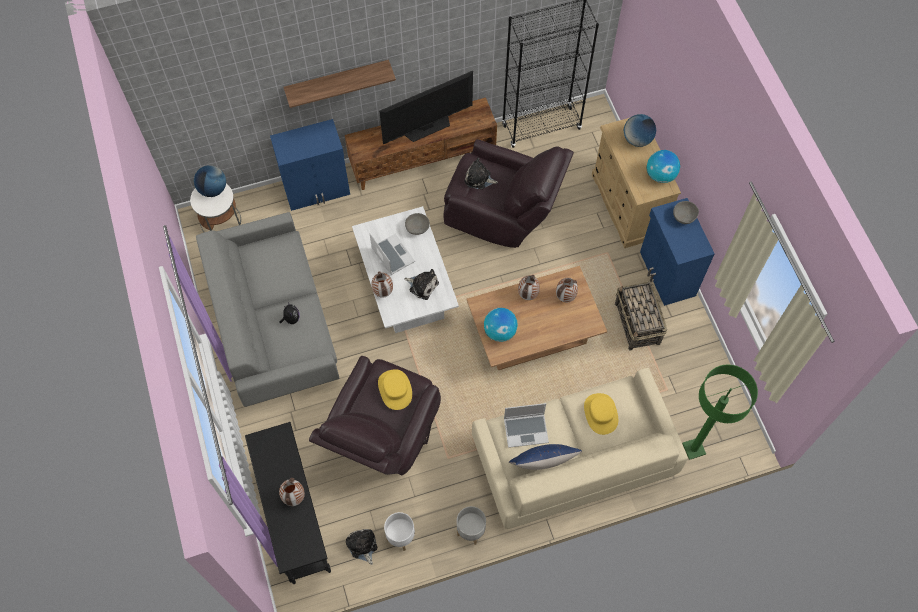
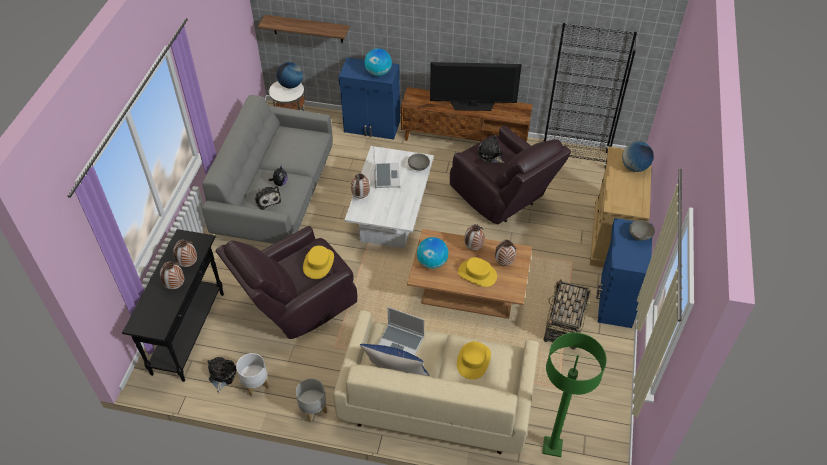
camera: 30 degrees right, 15 degrees down
shelf [283,60,396,108] -> shelf moved to [258,15,350,43]
plush toy [404,269,439,300] -> plush toy moved to [255,186,281,210]
globe [646,150,680,183] -> globe moved to [364,48,392,76]
none -> vase [173,239,197,267]
none -> yellow hat [458,257,497,287]

